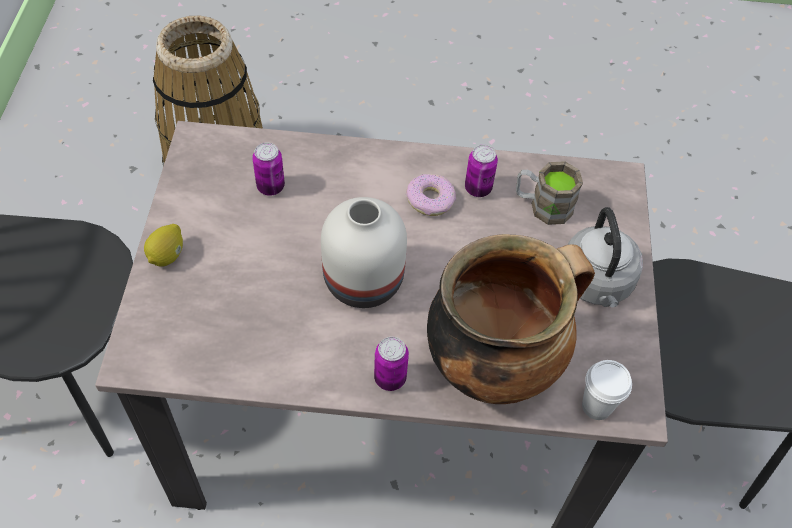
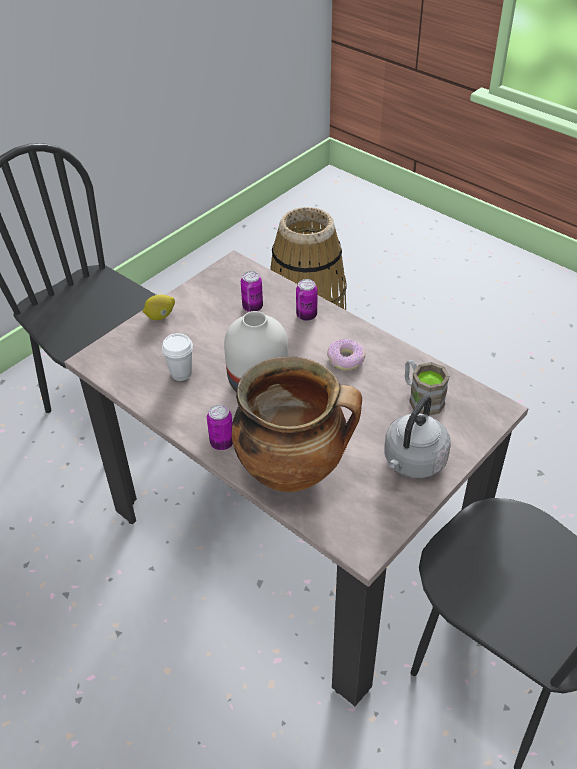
camera: 40 degrees right, 10 degrees down
can [465,145,498,197] -> can moved to [296,279,318,321]
white cup [582,360,632,420] -> white cup moved to [162,333,193,381]

